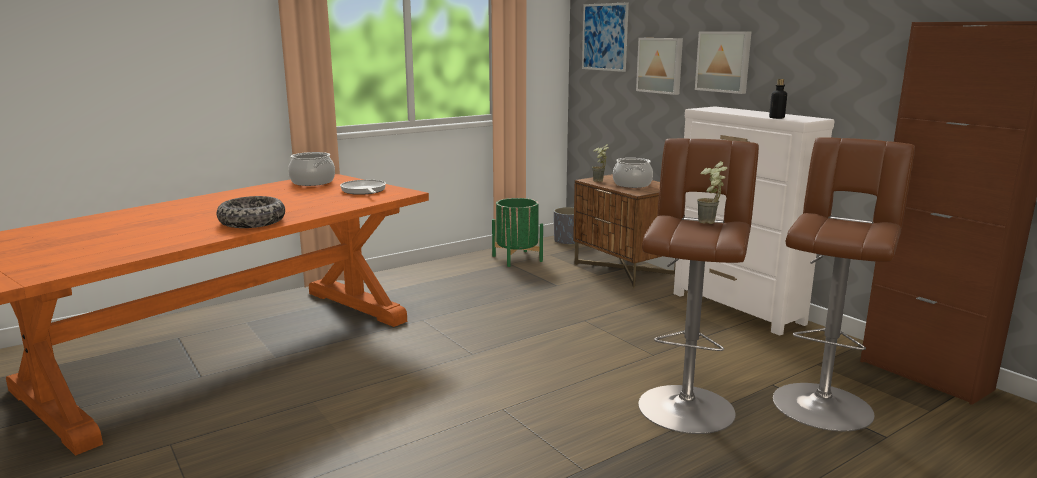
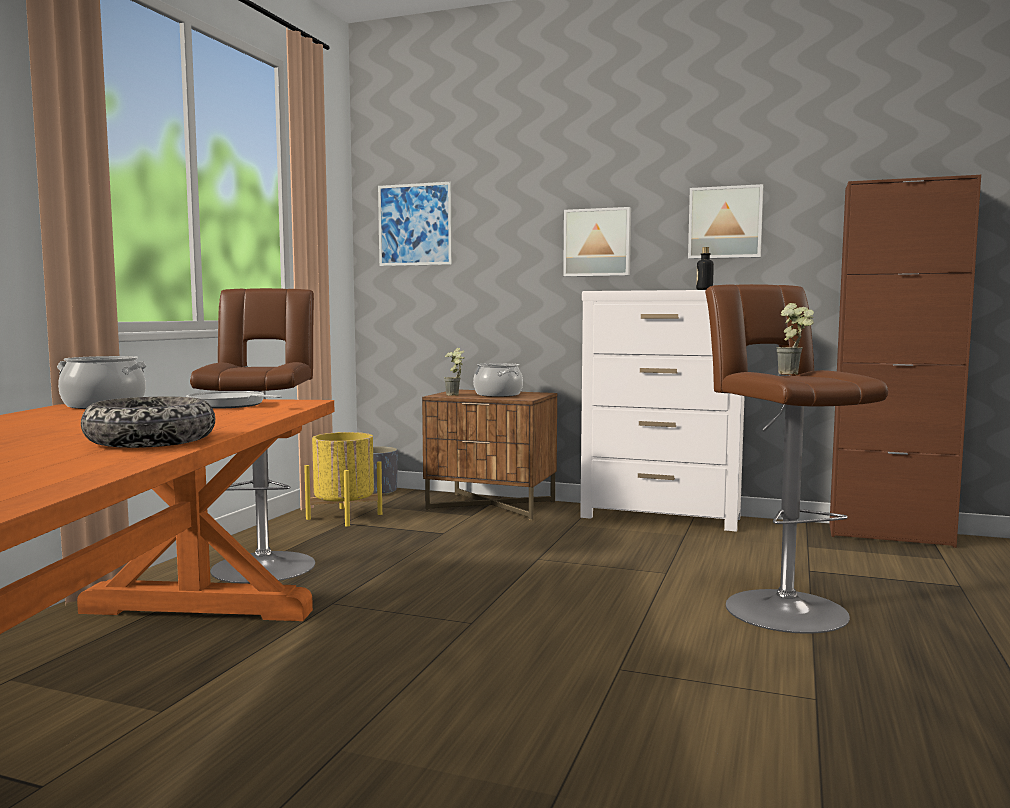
camera: 35 degrees left, 10 degrees down
green planter [492,198,543,267] -> yellow planter [304,432,382,527]
picture [636,38,683,95] -> picture moved to [688,184,763,259]
brown stool [773,137,915,431] -> brown stool moved to [190,288,315,584]

